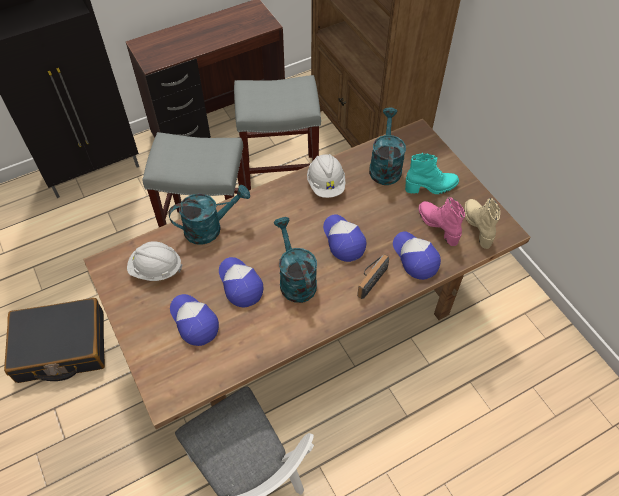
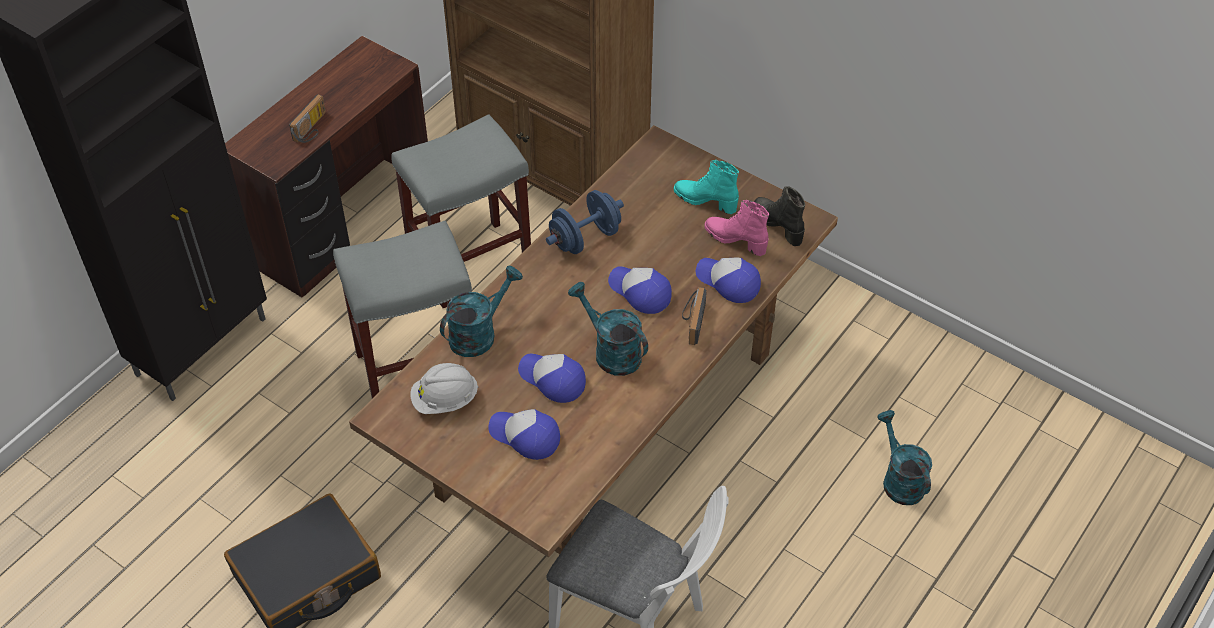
camera: 25 degrees left, 5 degrees down
white hard hat [307,154,345,198] -> blue dumbbell [546,190,624,254]
turquoise watering can [369,108,406,185] -> turquoise watering can moved to [878,410,932,505]
turquoise boot [405,153,459,194] -> turquoise boot turned 120 degrees counterclockwise [674,160,739,214]
beige boot [464,198,500,249] -> black boot [754,186,805,246]
none -> radio [289,94,326,143]

